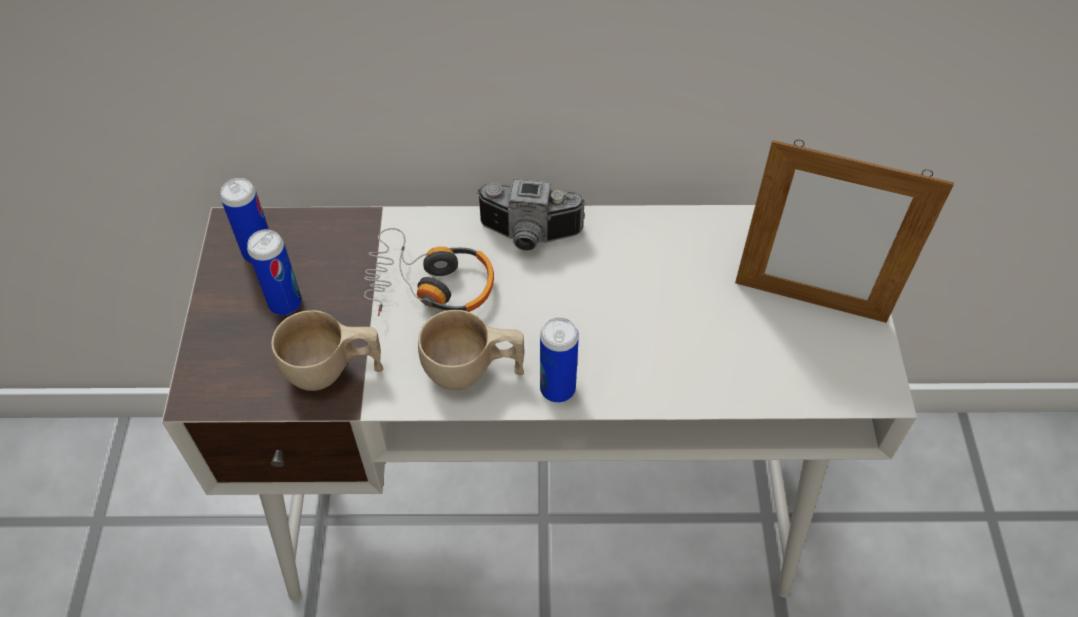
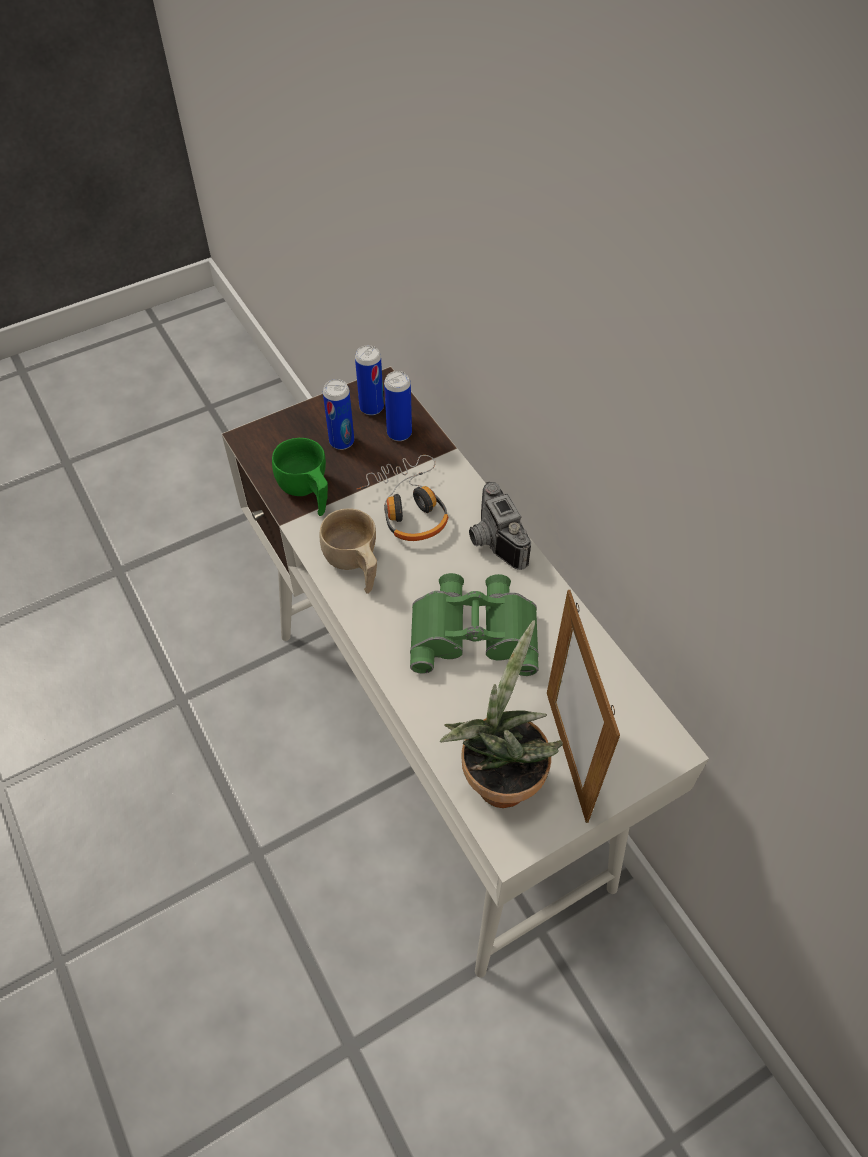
camera: 60 degrees right, 0 degrees up
beige cup [272,310,383,391] -> green cup [272,438,328,516]
can [540,317,579,403] -> can moved to [384,371,412,441]
none -> green binoculars [410,573,539,676]
none -> potted plant [440,620,563,808]

